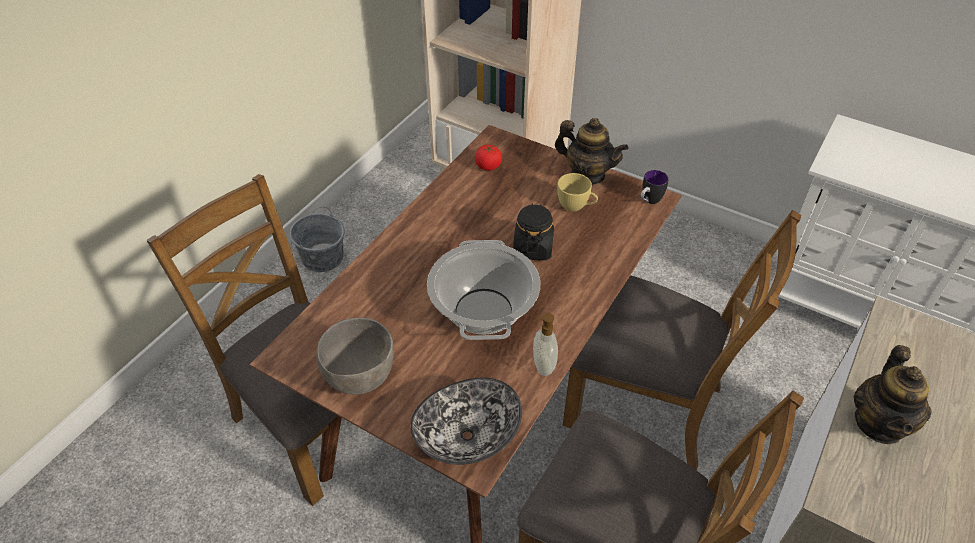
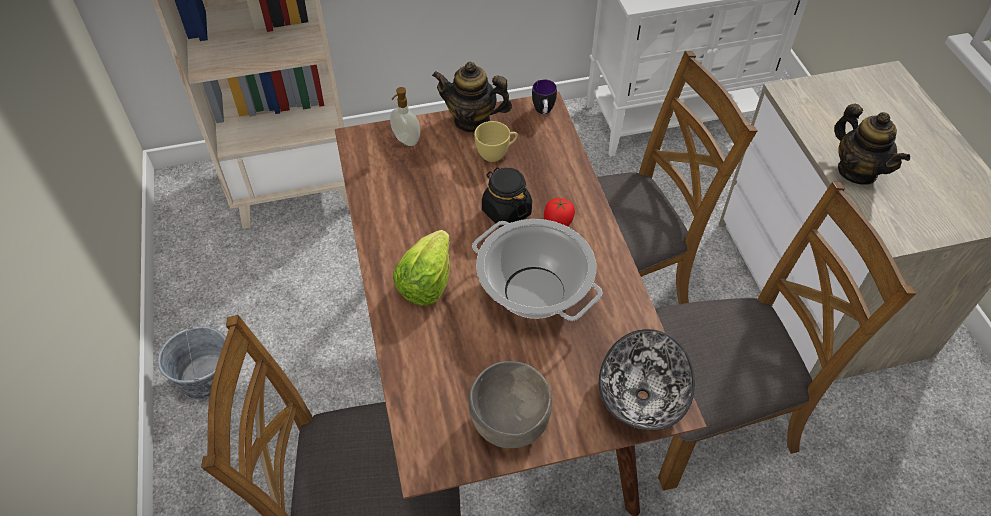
camera: 45 degrees left, 5 degrees up
tomato [475,145,502,171] -> tomato moved to [544,198,575,227]
soap dispenser [533,313,558,376] -> soap dispenser moved to [390,87,420,146]
teapot [555,118,629,184] -> teapot turned 150 degrees counterclockwise [432,62,512,133]
none -> lettuce [393,230,450,306]

